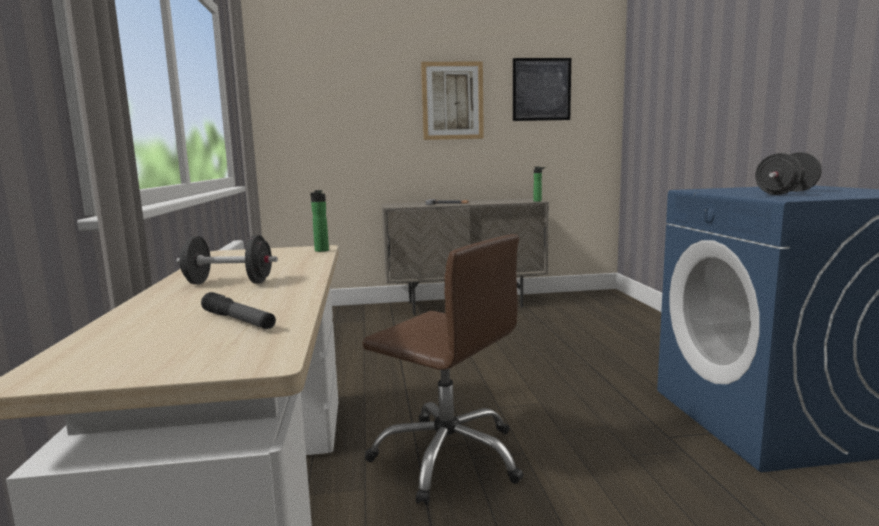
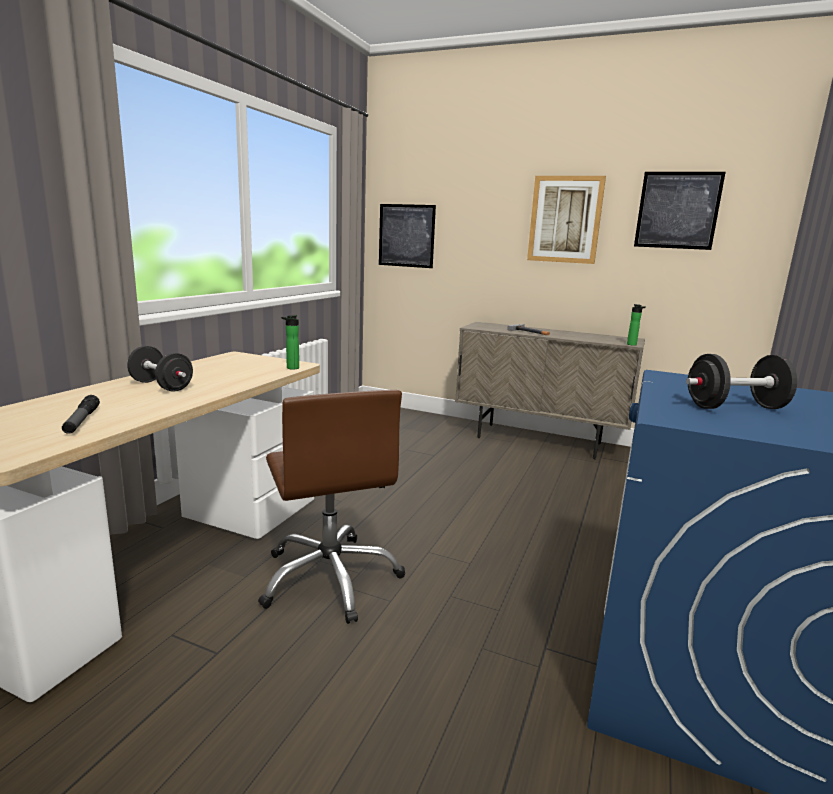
camera: 30 degrees right, 5 degrees up
none -> picture [379,204,436,268]

